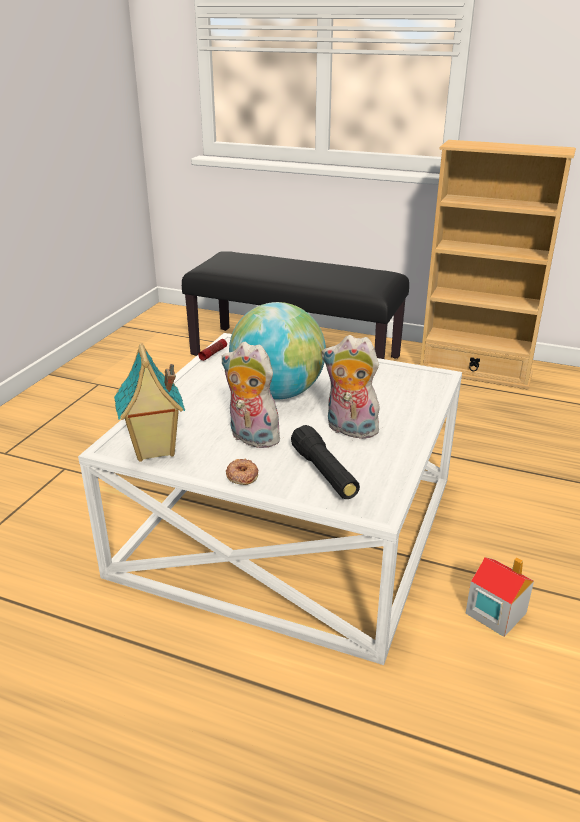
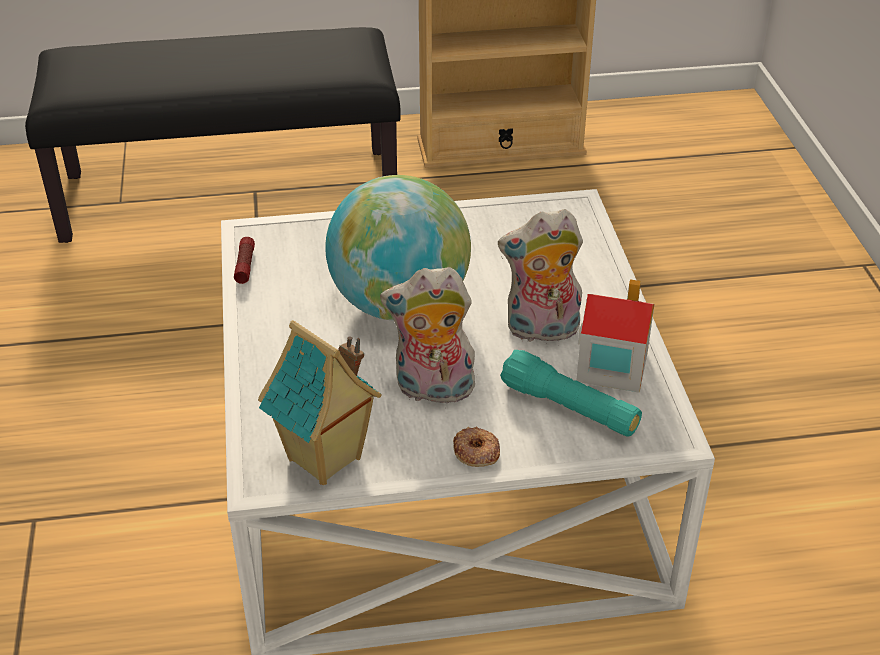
camera: 30 degrees left, 10 degrees up
black flashlight [291,425,360,499] -> turquoise flashlight [500,350,642,437]
toy house [465,557,534,637] -> toy house moved to [576,279,655,393]

